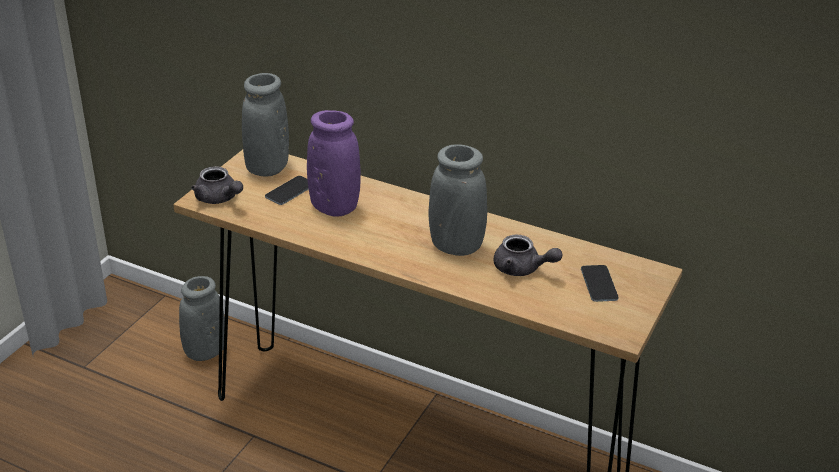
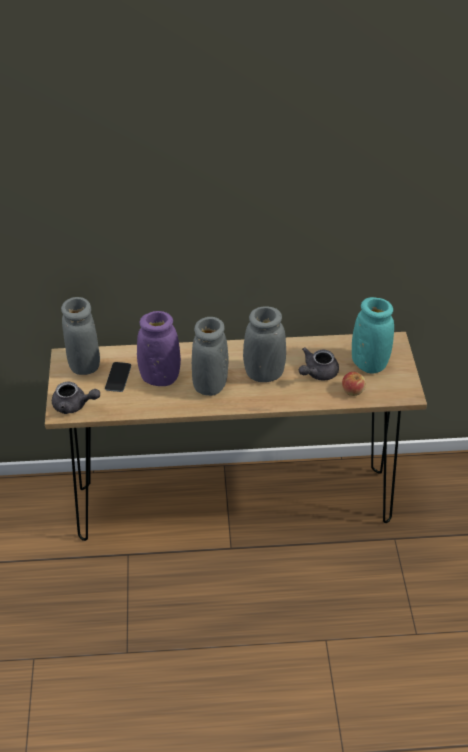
camera: 30 degrees left, 10 degrees up
grey vase [179,276,225,361] -> grey vase moved to [192,317,229,396]
grey teapot [493,235,562,276] -> grey teapot turned 135 degrees clockwise [299,347,339,381]
phone [581,265,619,302] -> turquoise vase [352,297,394,374]
none -> apple [342,372,366,396]

